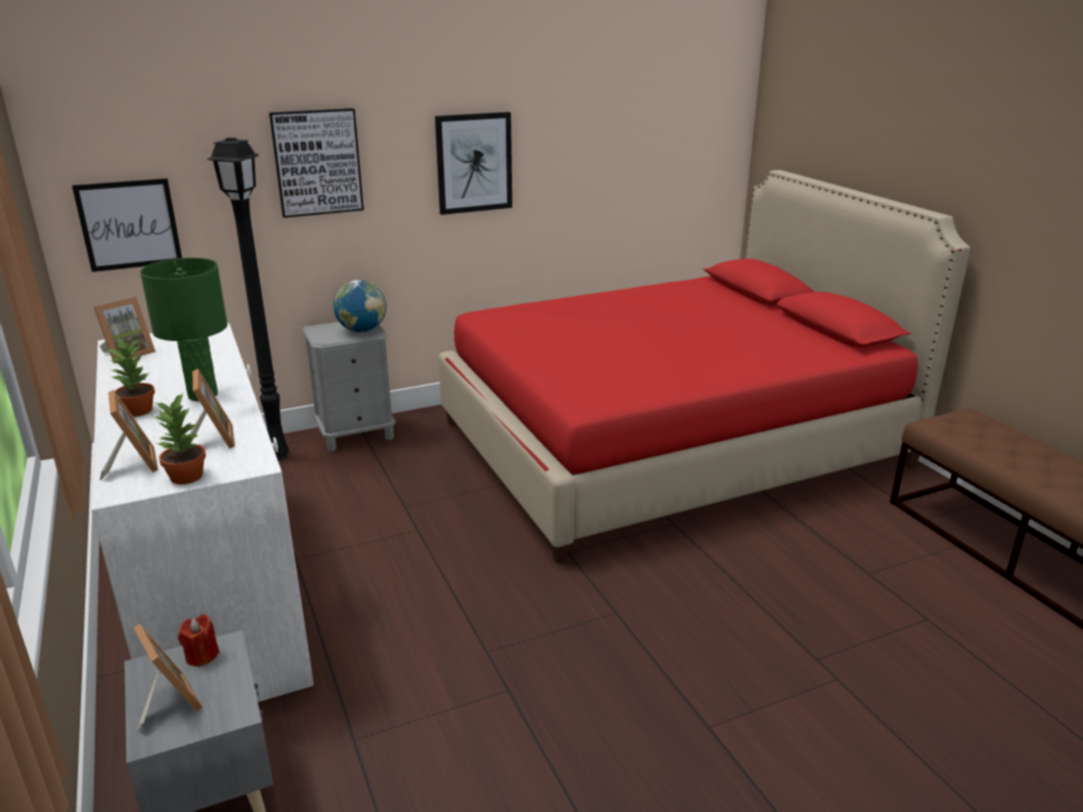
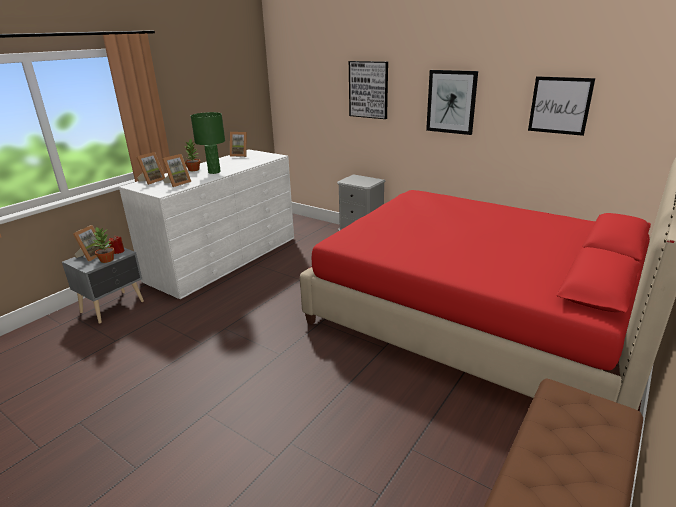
camera: 60 degrees right, 0 degrees up
picture [72,178,182,272] -> picture moved to [528,76,595,136]
potted plant [154,393,206,485] -> potted plant moved to [94,227,115,263]
black floor lamp [207,138,289,460] -> none
globe [333,280,386,332] -> none

